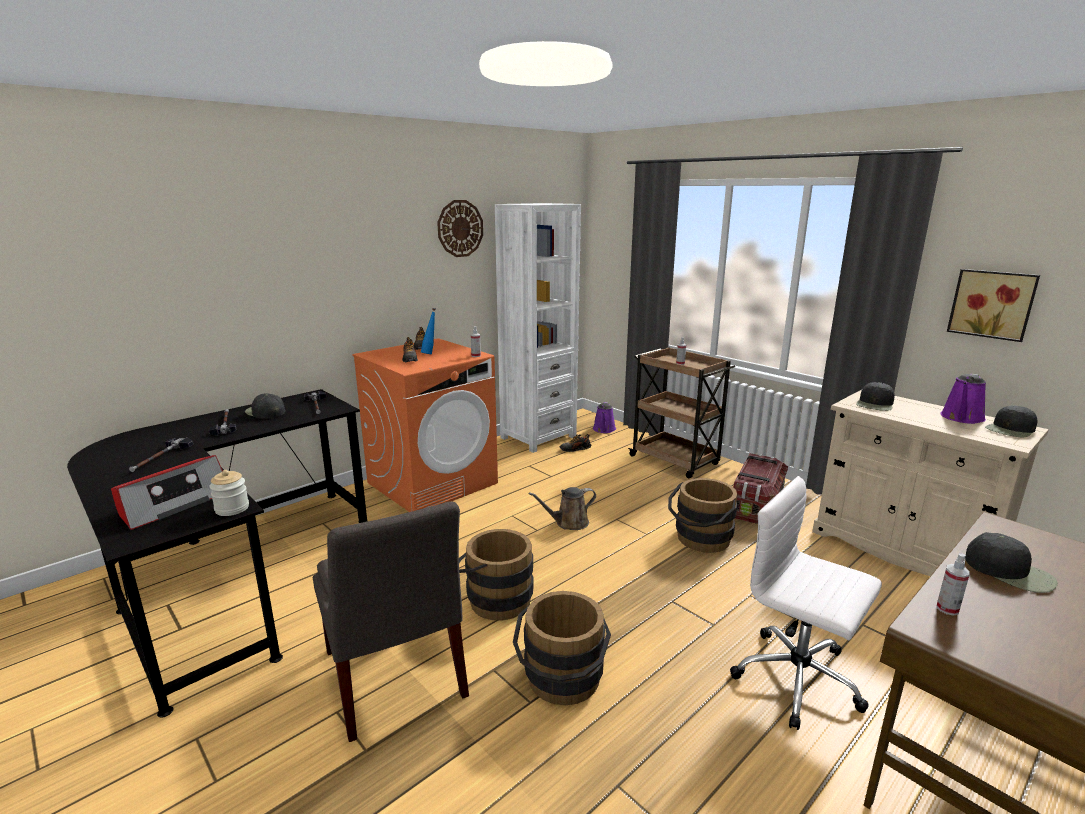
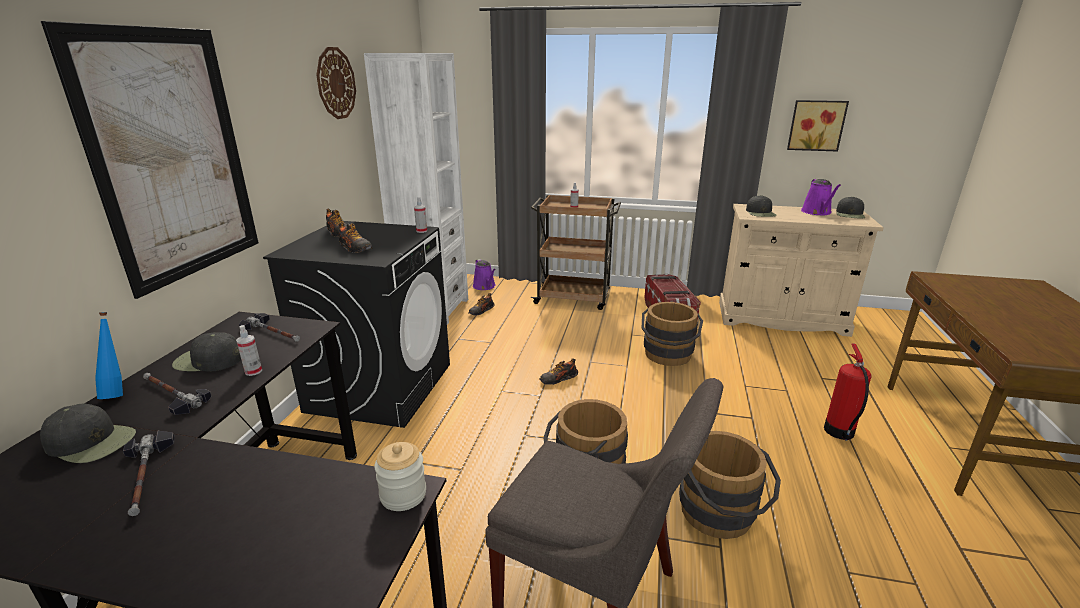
camera: 35 degrees left, 5 degrees up
radio [111,455,223,530] -> none
orange washing machine [352,338,498,512] -> black washing machine [263,221,450,428]
blue bottle [421,308,436,354] -> blue bottle moved to [95,312,123,399]
brown watering can [529,487,596,530] -> shoe [540,358,578,385]
white office chair [730,476,882,730] -> fire extinguisher [824,343,872,441]
spray bottle [936,553,970,616] -> spray bottle moved to [236,325,262,376]
black cap [965,532,1058,593] -> black cap moved to [40,404,136,463]
none -> picture [41,21,259,299]

